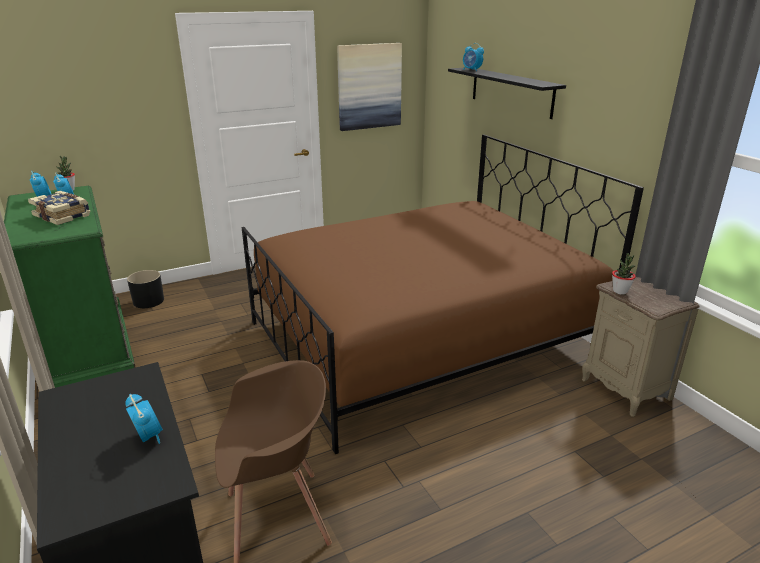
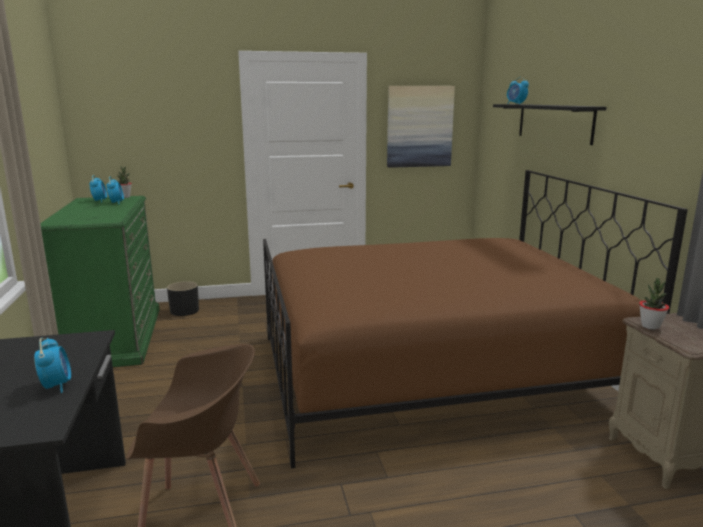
camera: 15 degrees right, 10 degrees down
book [28,191,90,225] -> none

